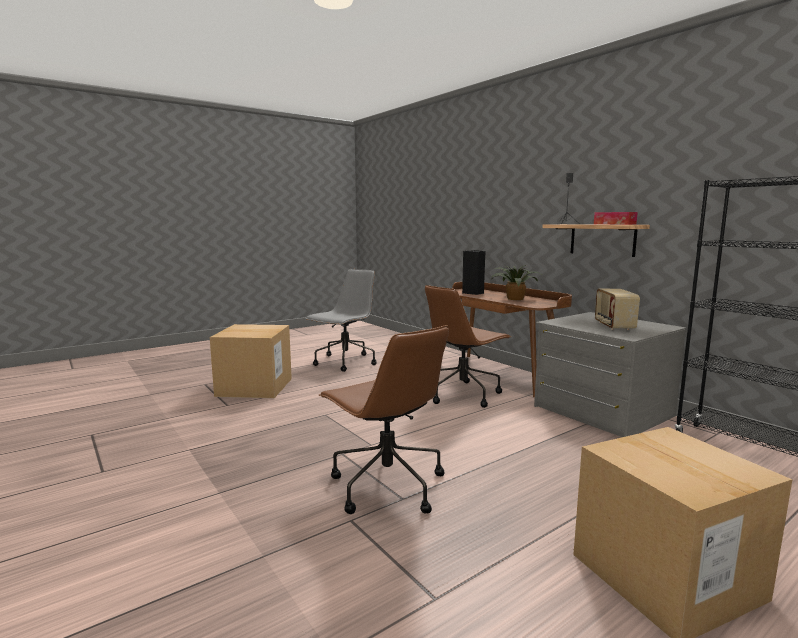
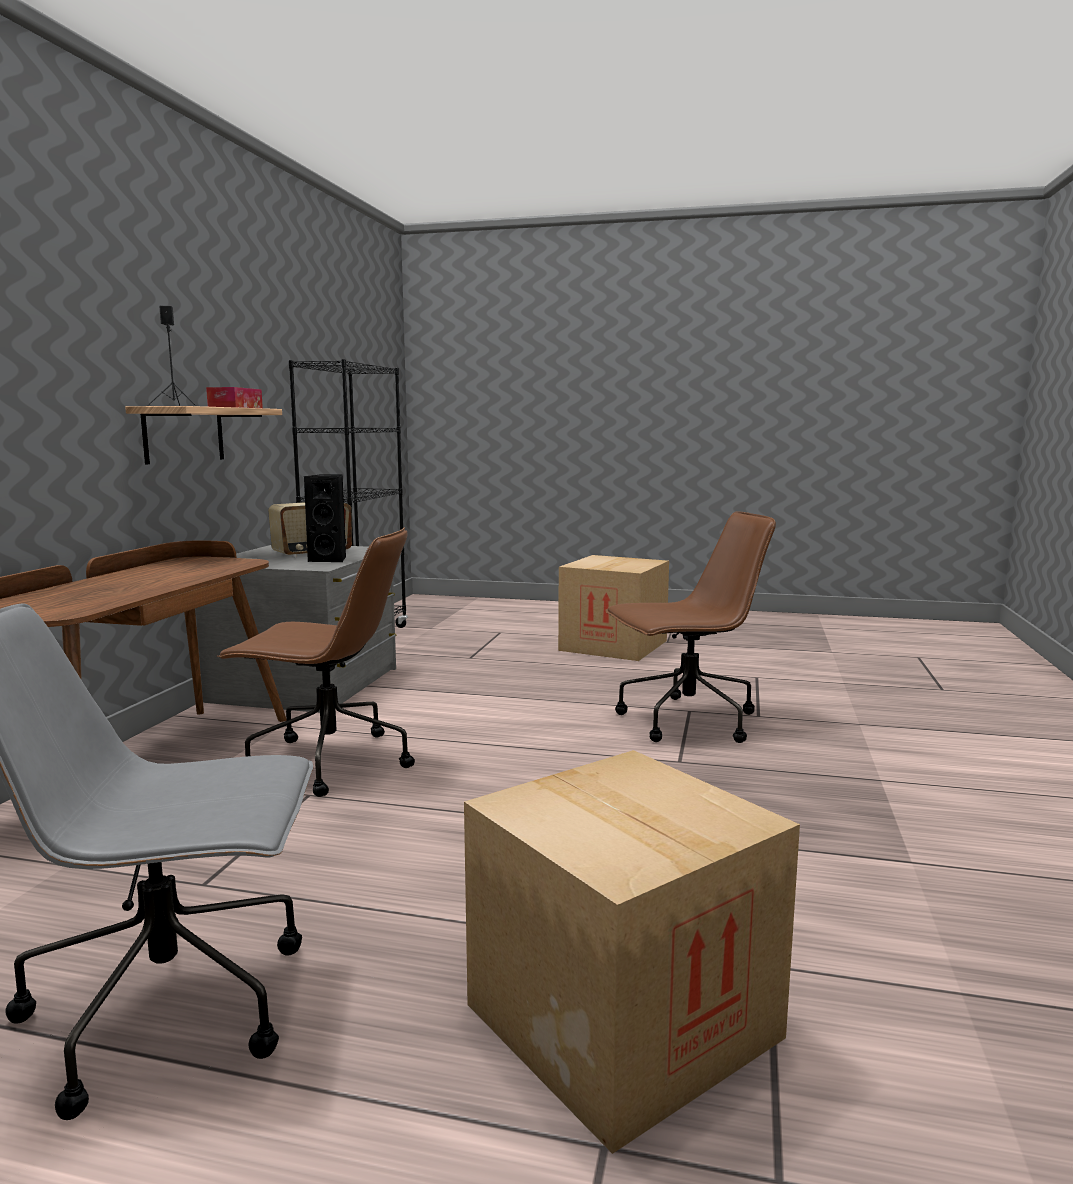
camera: 130 degrees left, 0 degrees up
brown office chair [319,325,449,514] -> brown office chair turned 60 degrees clockwise [605,511,776,743]
black speaker [462,250,485,295] -> black speaker moved to [303,474,346,562]
potted plant [492,265,541,300] -> none

